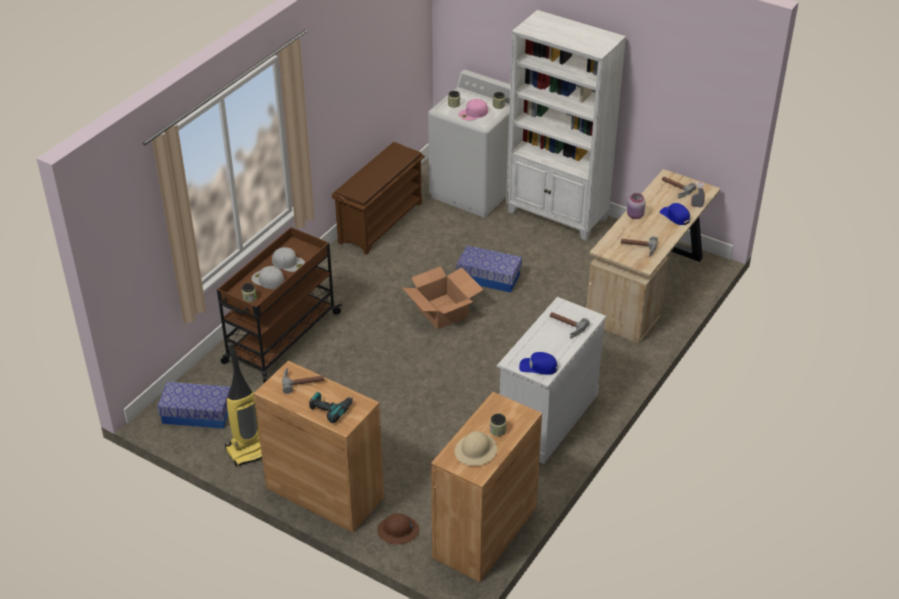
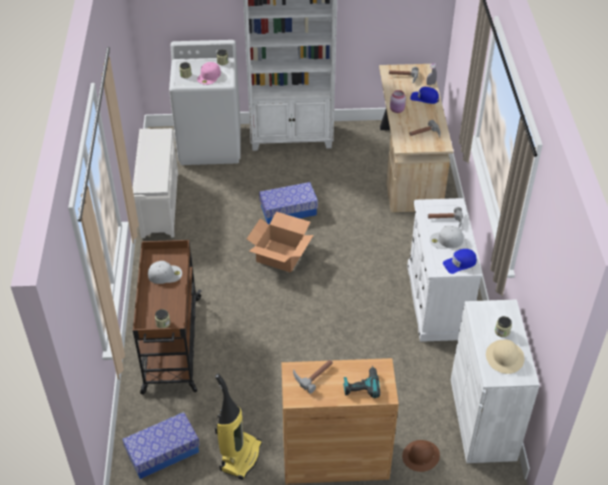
camera: 35 degrees left, 5 degrees up
white cap [252,266,284,289] -> white cap moved to [430,226,464,249]
brown shoe rack [332,142,425,255] -> white shoe rack [133,128,178,238]
brown cabinet [431,392,542,582] -> white cabinet [451,299,540,463]

